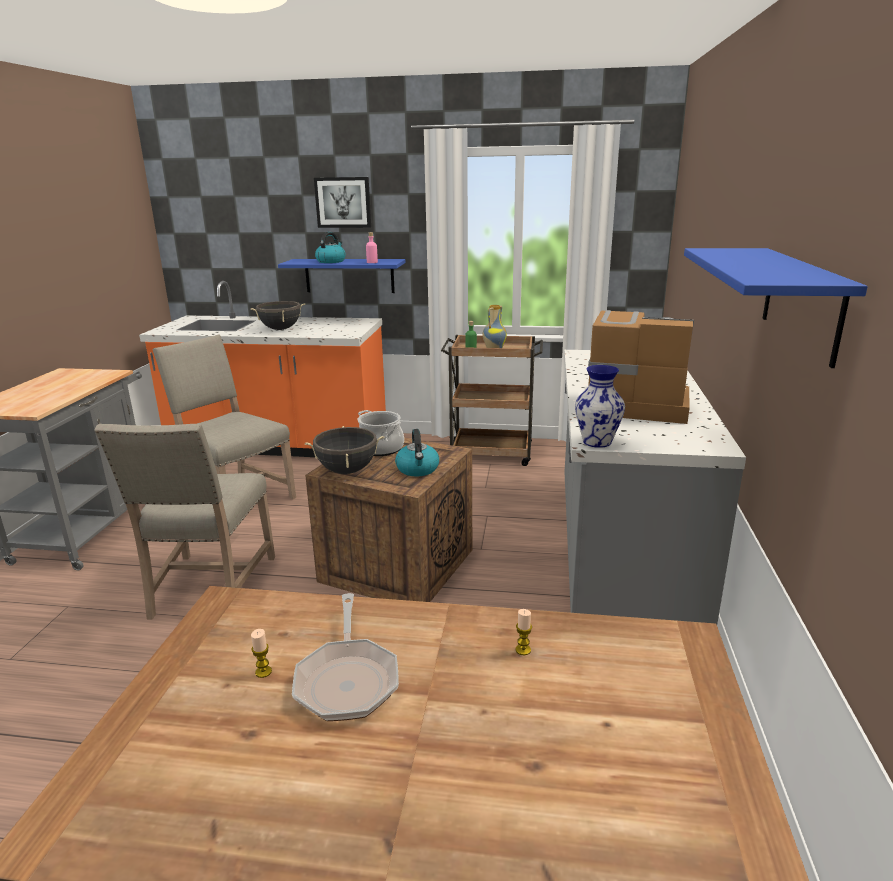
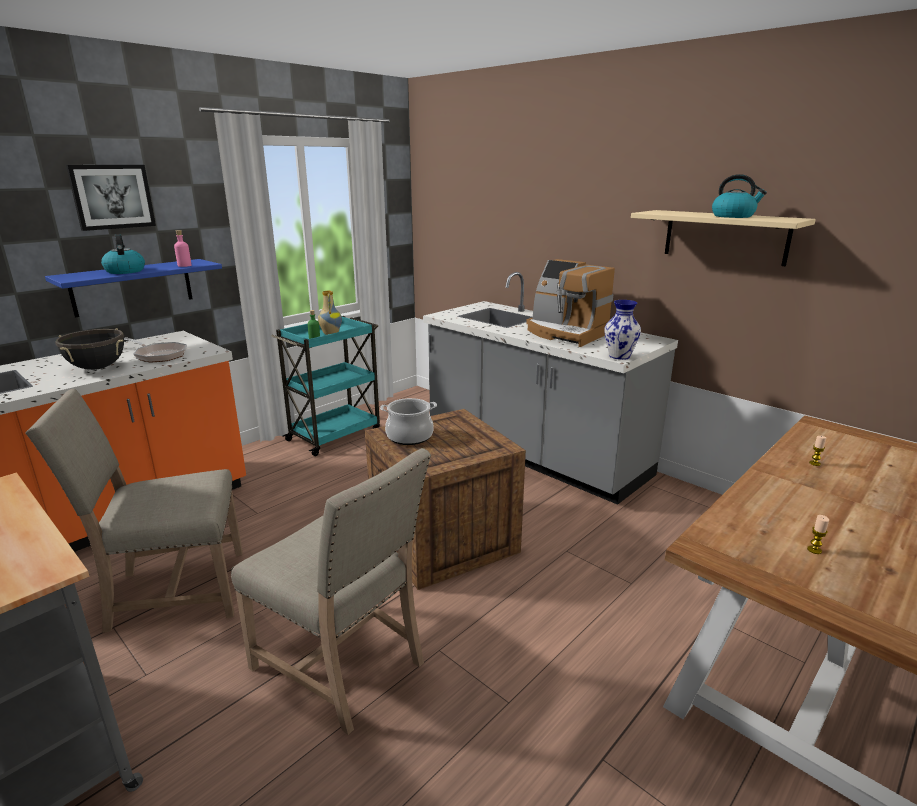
camera: 55 degrees left, 0 degrees up
frying pan [292,593,399,721] -> frying pan moved to [124,337,187,362]
black cooking pot [305,426,385,474] -> none
kettle [395,429,439,476] -> kettle moved to [712,174,767,218]
brown cart [441,335,543,466] -> turquoise cart [271,316,380,456]
coffee machine [588,310,694,424] -> coffee machine turned 105 degrees counterclockwise [526,259,615,347]
blue shelf [684,248,868,368] -> beige shelf [631,210,816,266]

